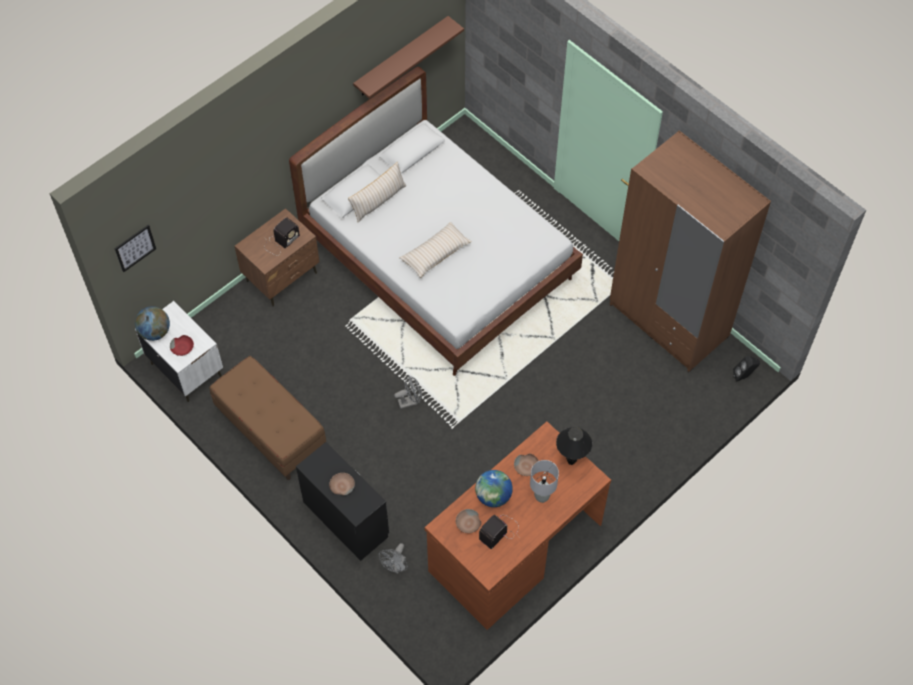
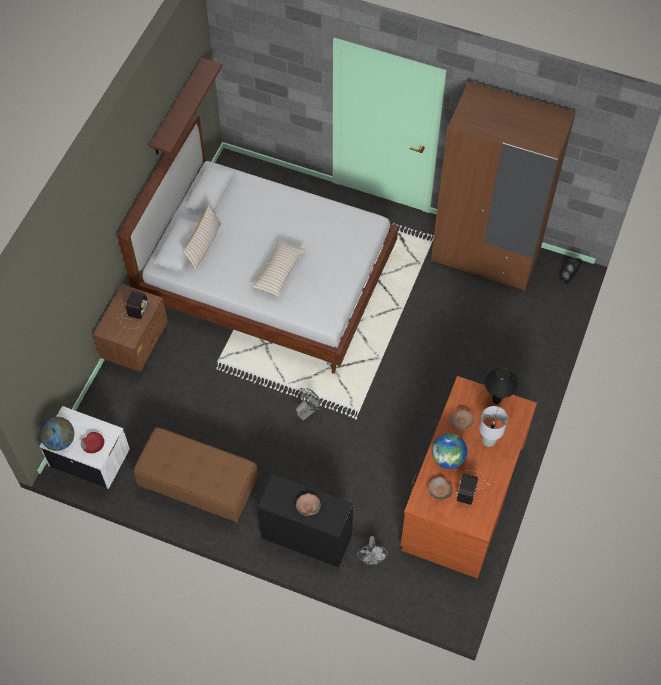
camera: 25 degrees left, 0 degrees up
picture [114,225,156,273] -> none

